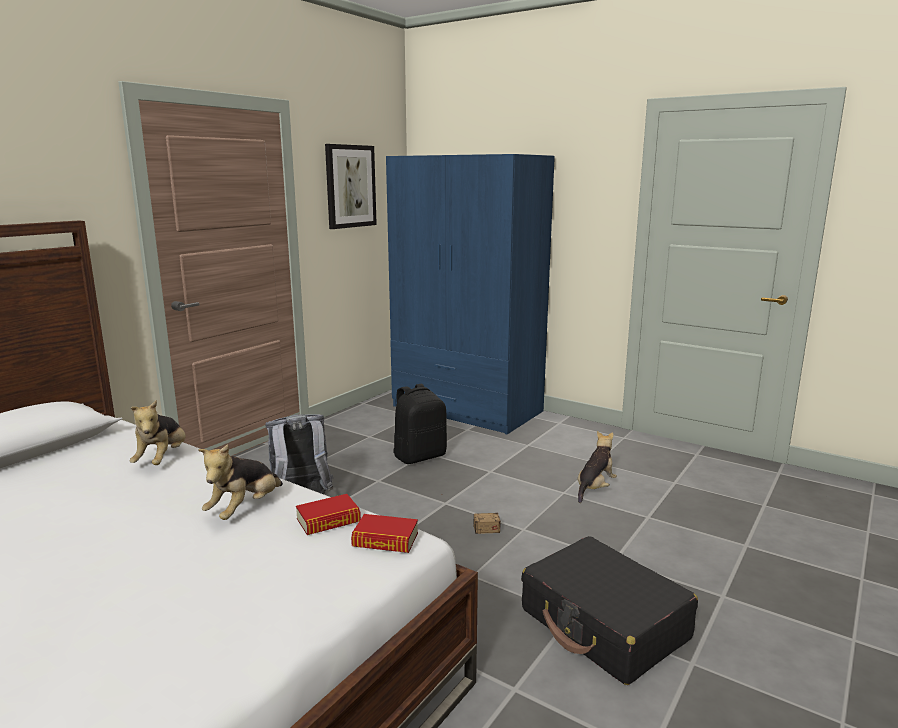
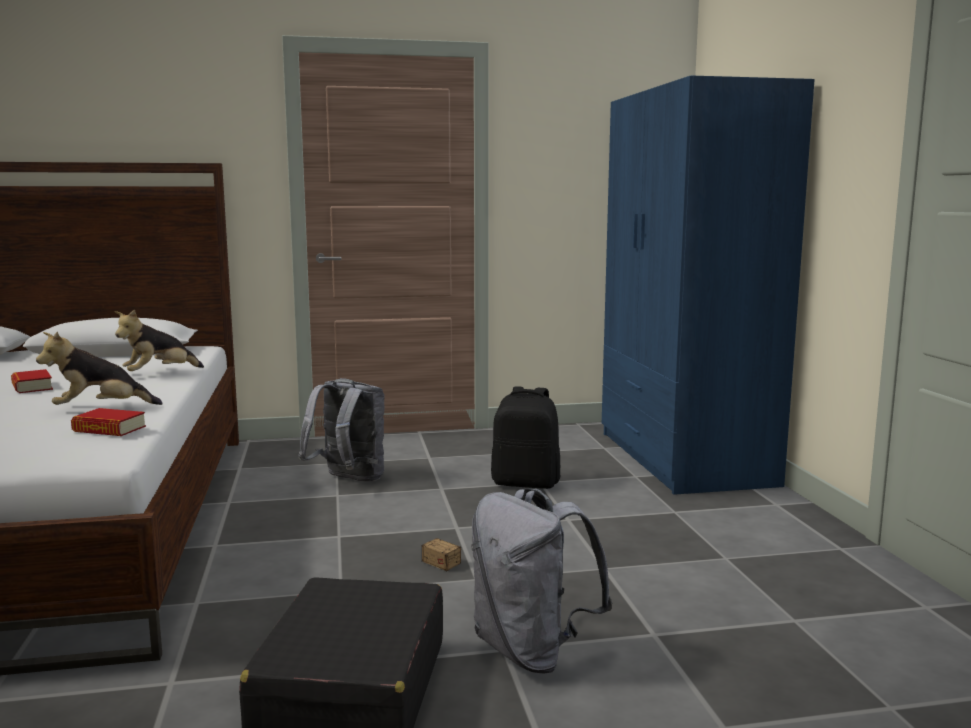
camera: 45 degrees right, 5 degrees down
picture [325,144,377,229] -> none
book [351,514,418,553] -> book moved to [11,369,53,393]
plush toy [578,431,617,503] -> none
none -> grey backpack [471,488,613,674]

